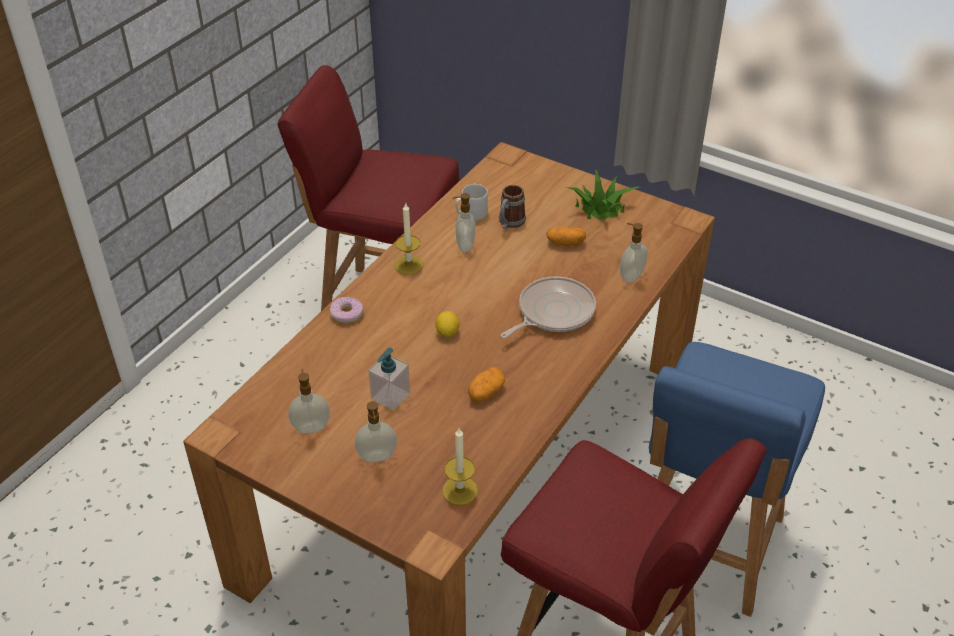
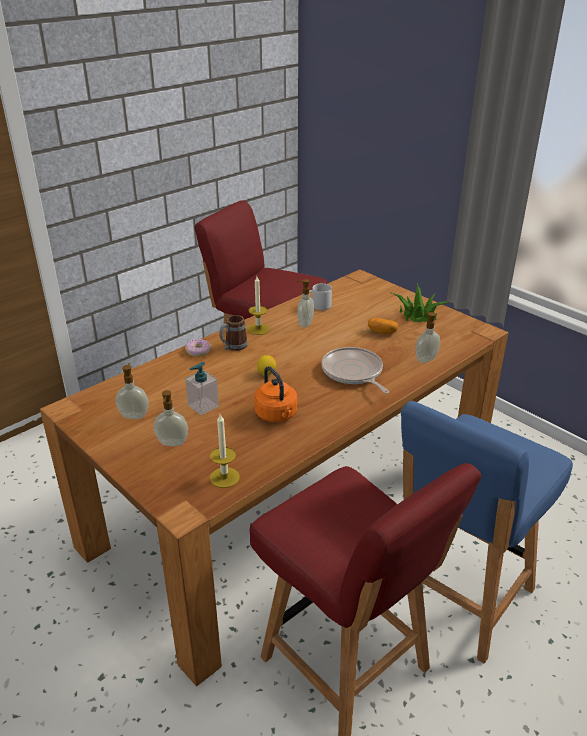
camera: 15 degrees right, 10 degrees down
potato [468,367,505,402] -> orange kettle [254,366,297,422]
mug [499,185,526,229] -> mug moved to [219,315,248,351]
frying pan [500,276,596,338] -> frying pan turned 90 degrees counterclockwise [321,347,389,394]

